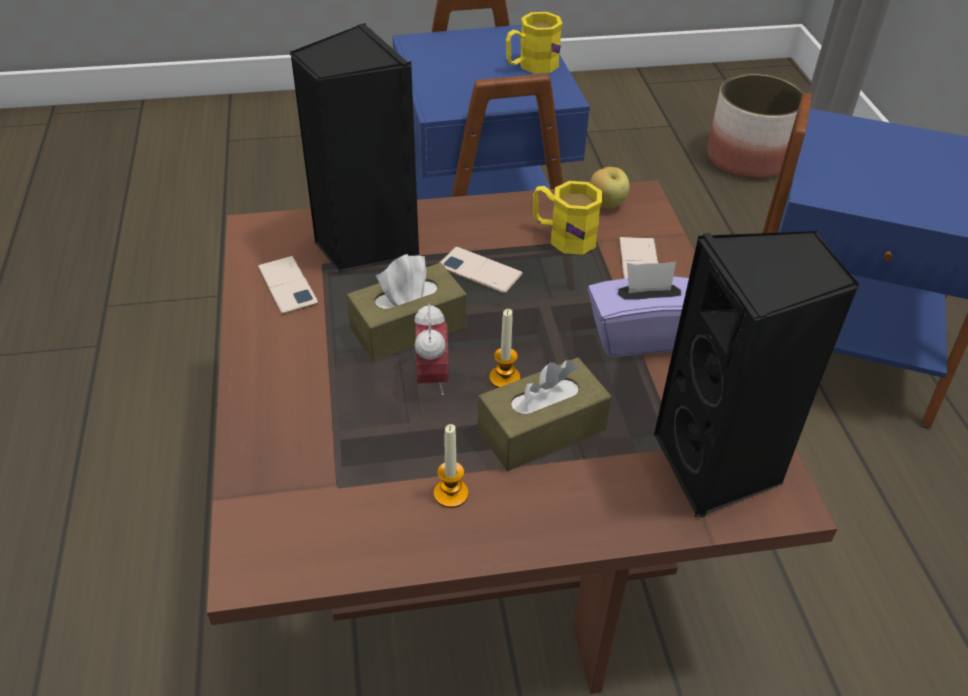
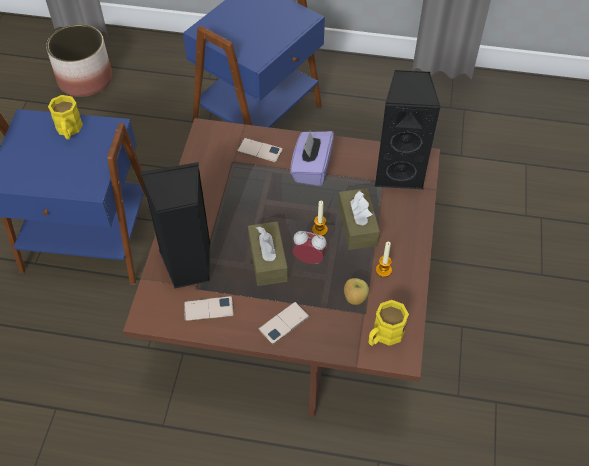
camera: 70 degrees left, 10 degrees up
phone [440,247,523,294] -> phone moved to [258,302,310,344]
yellow mug [533,181,602,255] -> yellow mug moved to [369,300,409,346]
apple [590,167,630,208] -> apple moved to [344,278,369,305]

